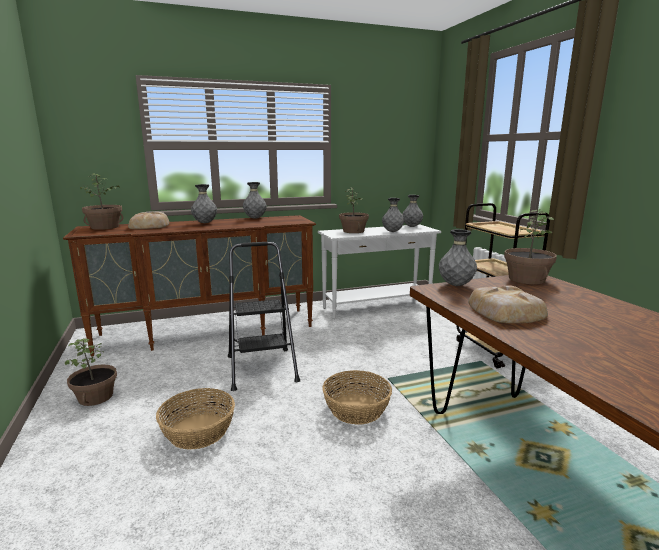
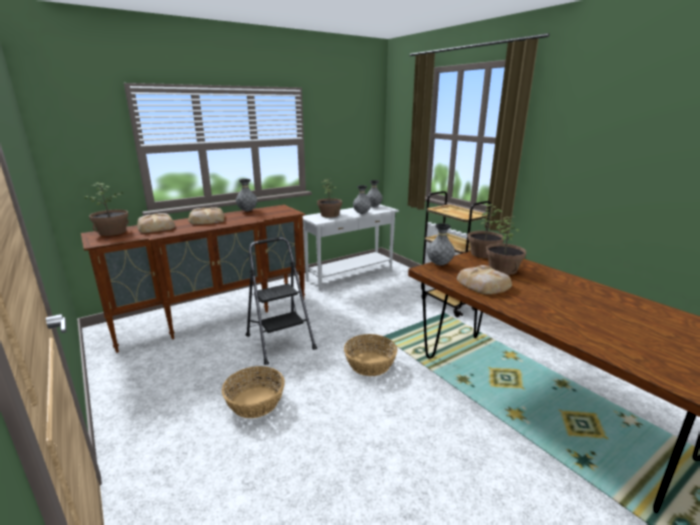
camera: 15 degrees left, 5 degrees up
potted plant [65,339,117,406] -> potted plant moved to [486,216,527,275]
grey vase [191,184,217,223] -> bread [188,207,225,224]

